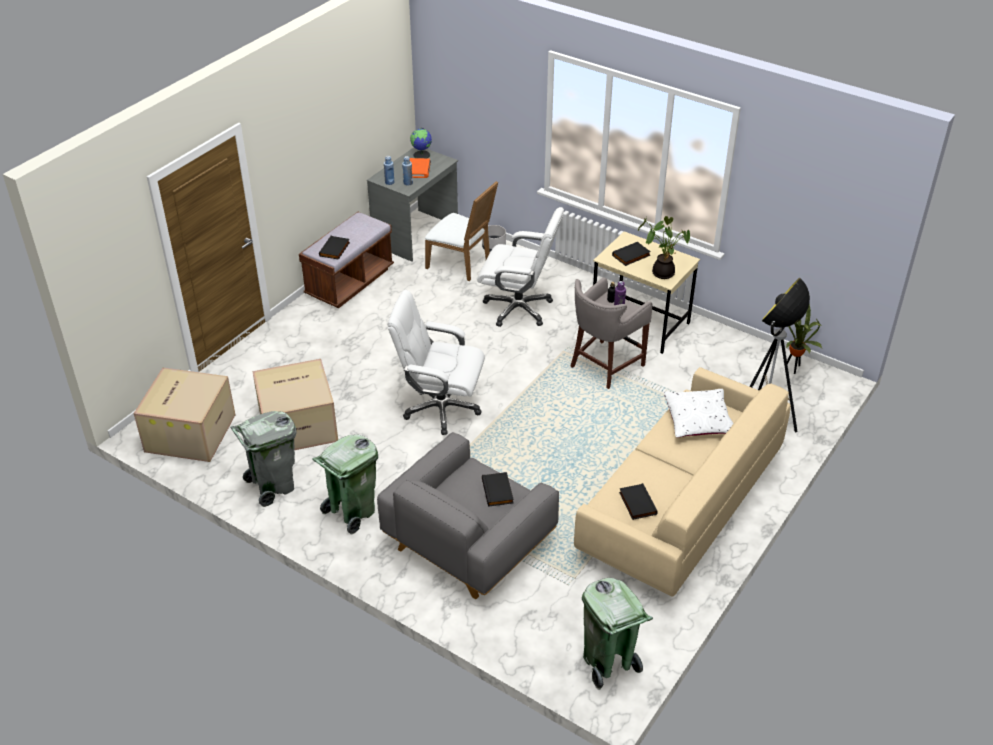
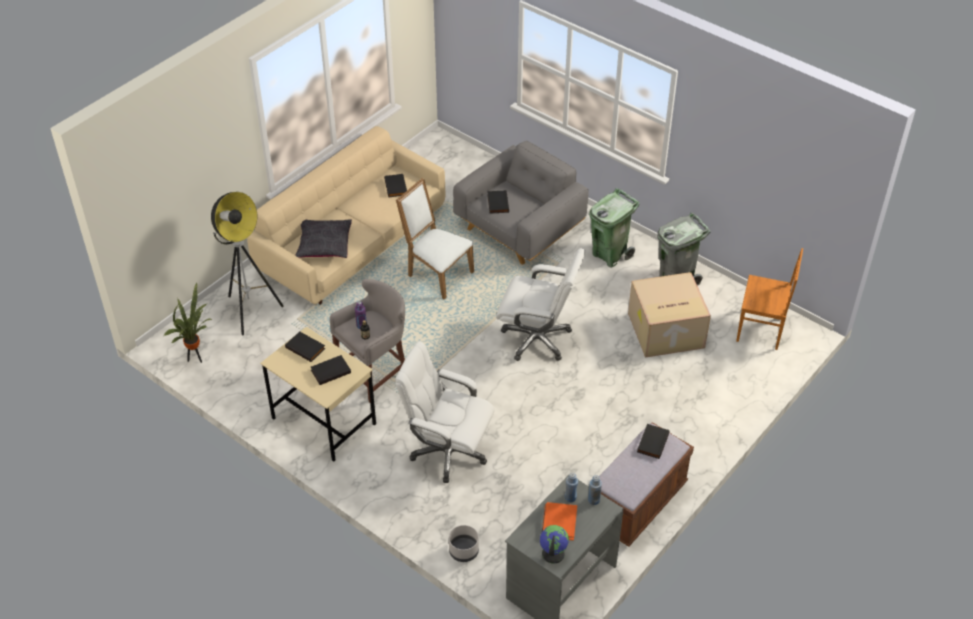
camera: 175 degrees left, 5 degrees up
cardboard box [134,368,235,462] -> brown chair [736,248,803,350]
white chair [425,181,498,281] -> white chair moved to [396,178,474,300]
green trash can [582,578,653,690] -> none
potted plant [638,216,690,279] -> black book [285,331,326,362]
white pillow [664,389,733,438] -> black pillow [295,220,352,258]

